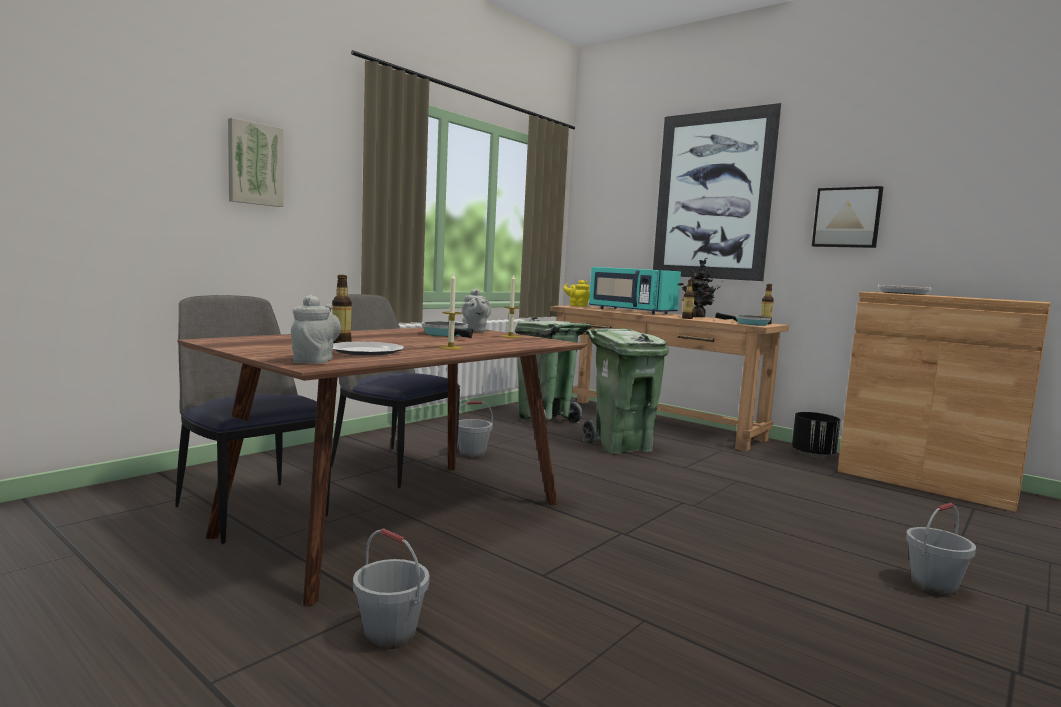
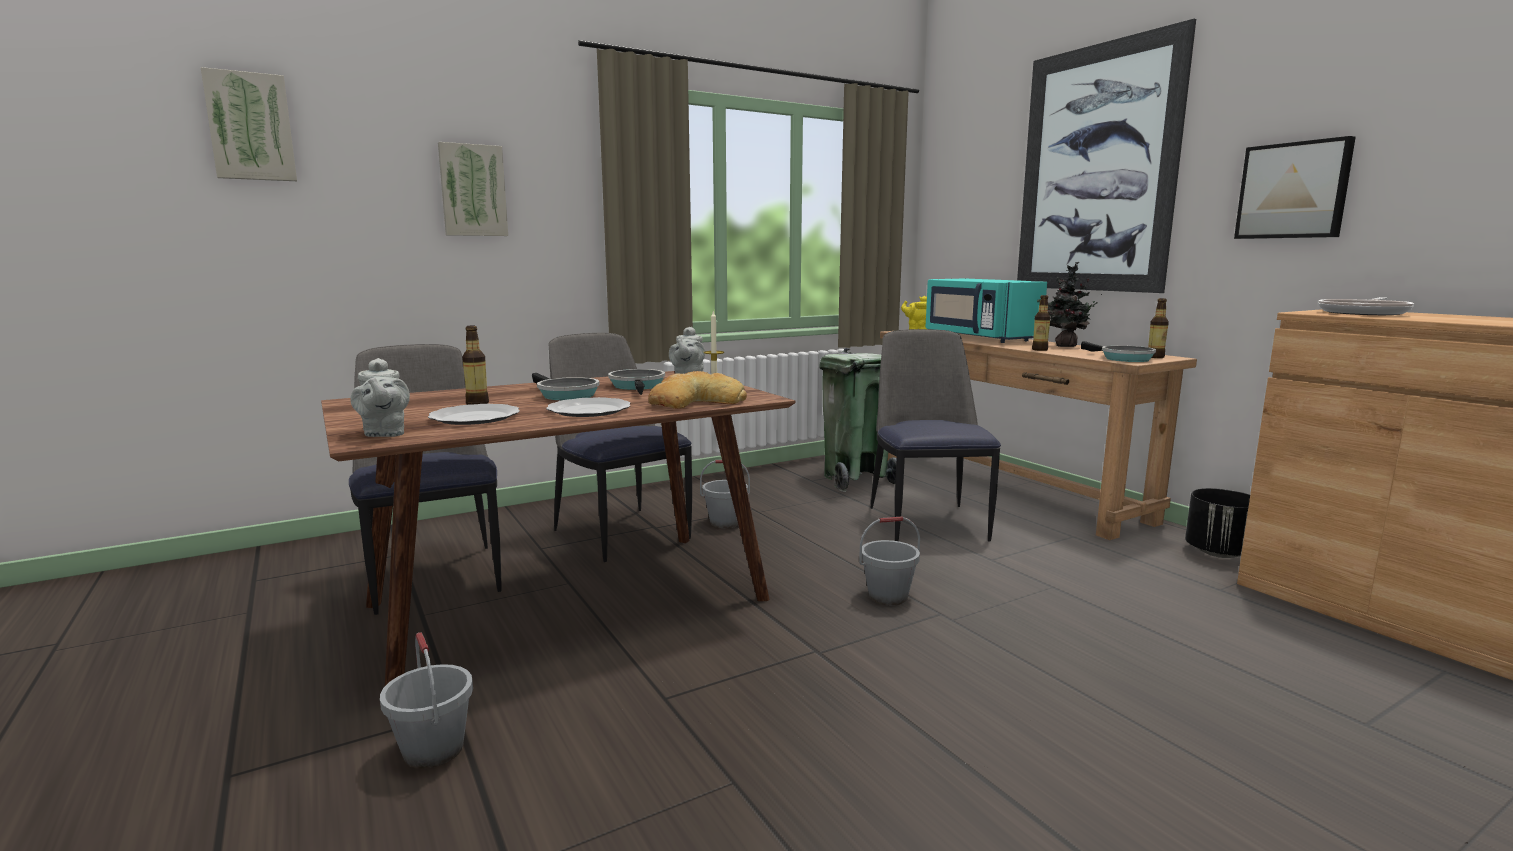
camera: 20 degrees right, 5 degrees up
grey teapot [291,295,341,364] -> grey teapot turned 135 degrees clockwise [351,358,410,437]
candle [439,273,462,350] -> plate [546,397,630,417]
green trash can [582,328,669,454] -> chair [871,329,1001,542]
grey bucket [906,503,976,596] -> grey bucket moved to [859,516,920,605]
none -> picture [201,67,297,181]
none -> frying pan [532,373,600,400]
none -> bread [648,371,747,409]

